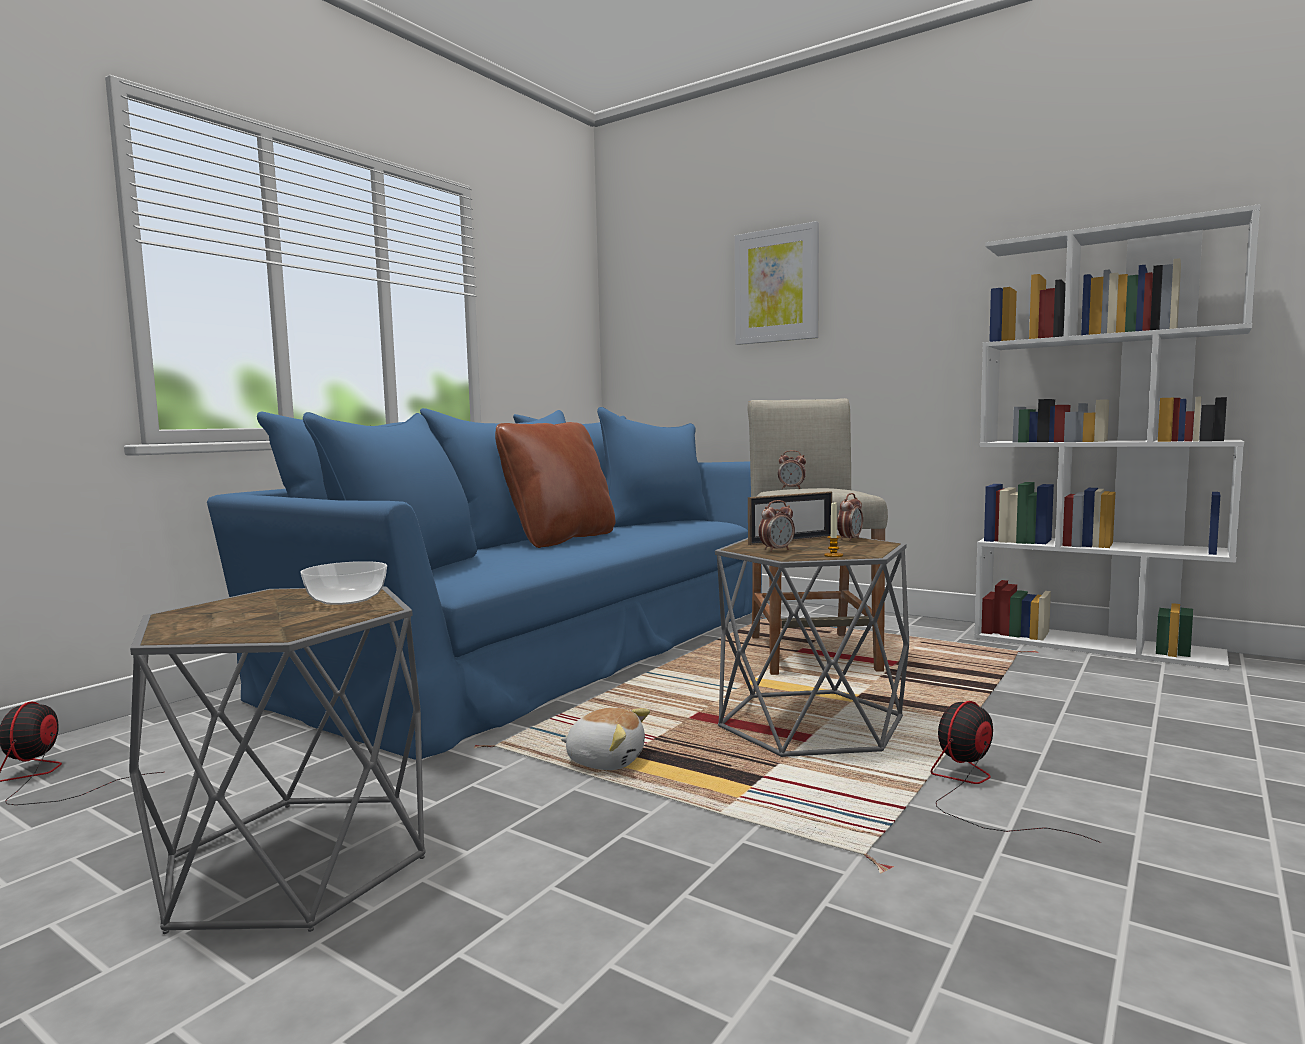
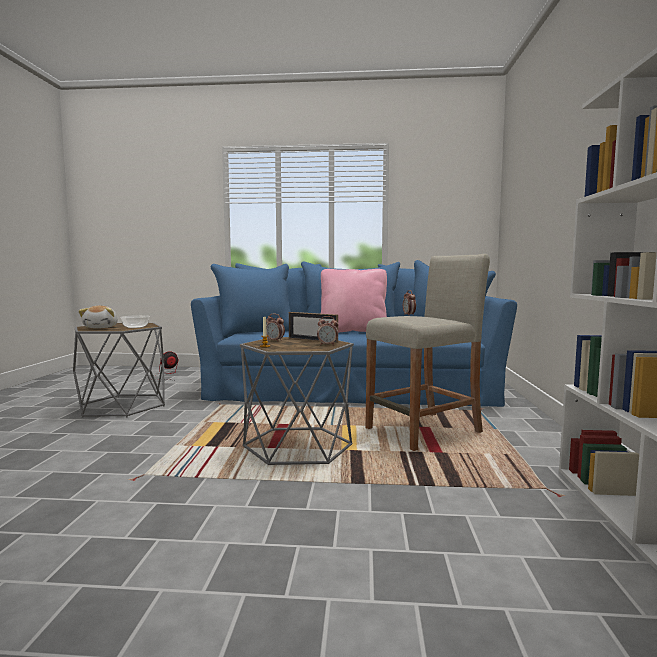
camera: 60 degrees right, 0 degrees up
brown pillow [495,422,615,548] -> pink pillow [321,269,387,333]
plush toy [561,708,650,770] -> plush toy moved to [78,306,118,328]
picture [735,221,819,345] -> none
fan [931,701,1101,843] -> none

